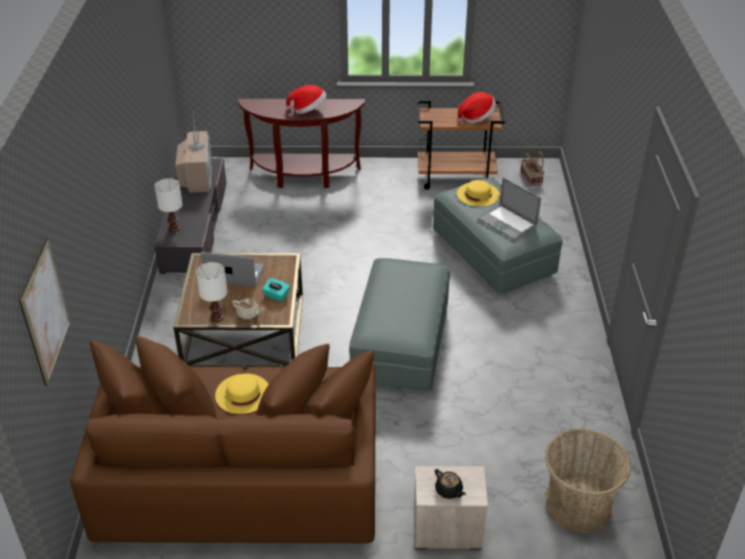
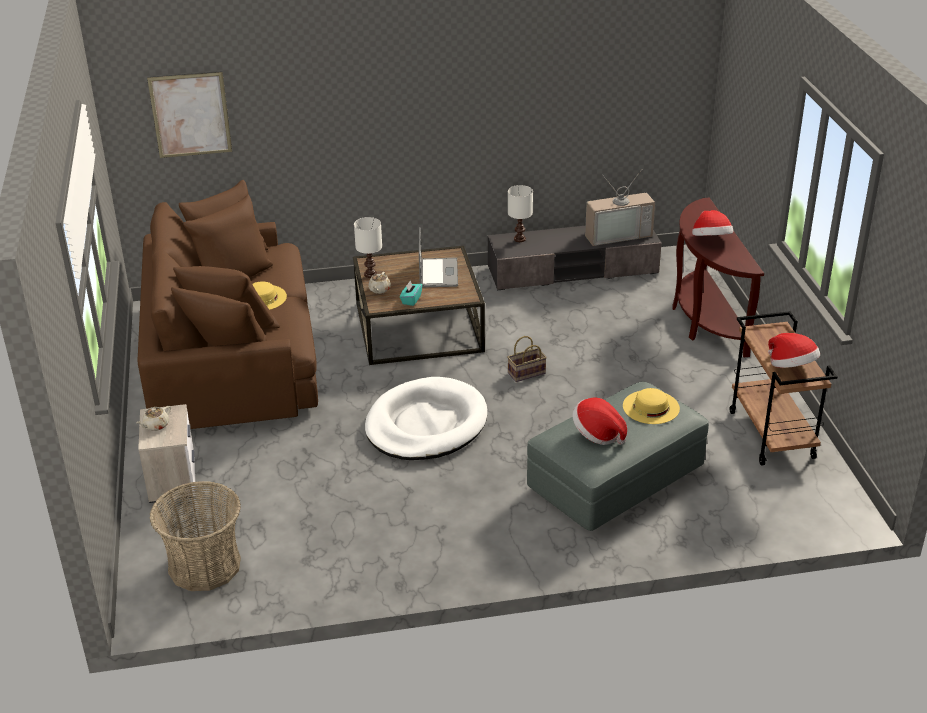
camera: 80 degrees right, 5 degrees down
grey ottoman [349,258,450,391] -> white dog bed [365,377,487,460]
black teapot [435,469,466,499] -> beige teapot [136,406,171,431]
laptop [478,177,541,240] -> hat [572,398,627,445]
basket [520,151,544,187] -> basket moved to [507,336,547,382]

